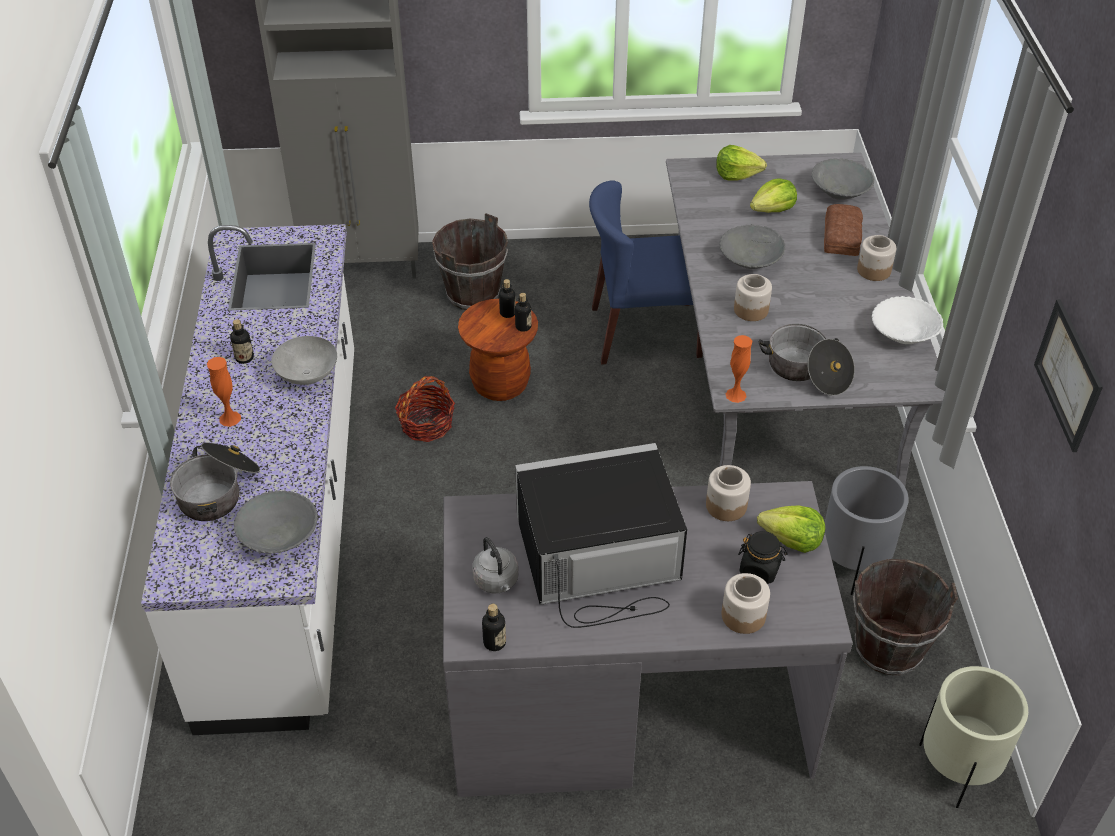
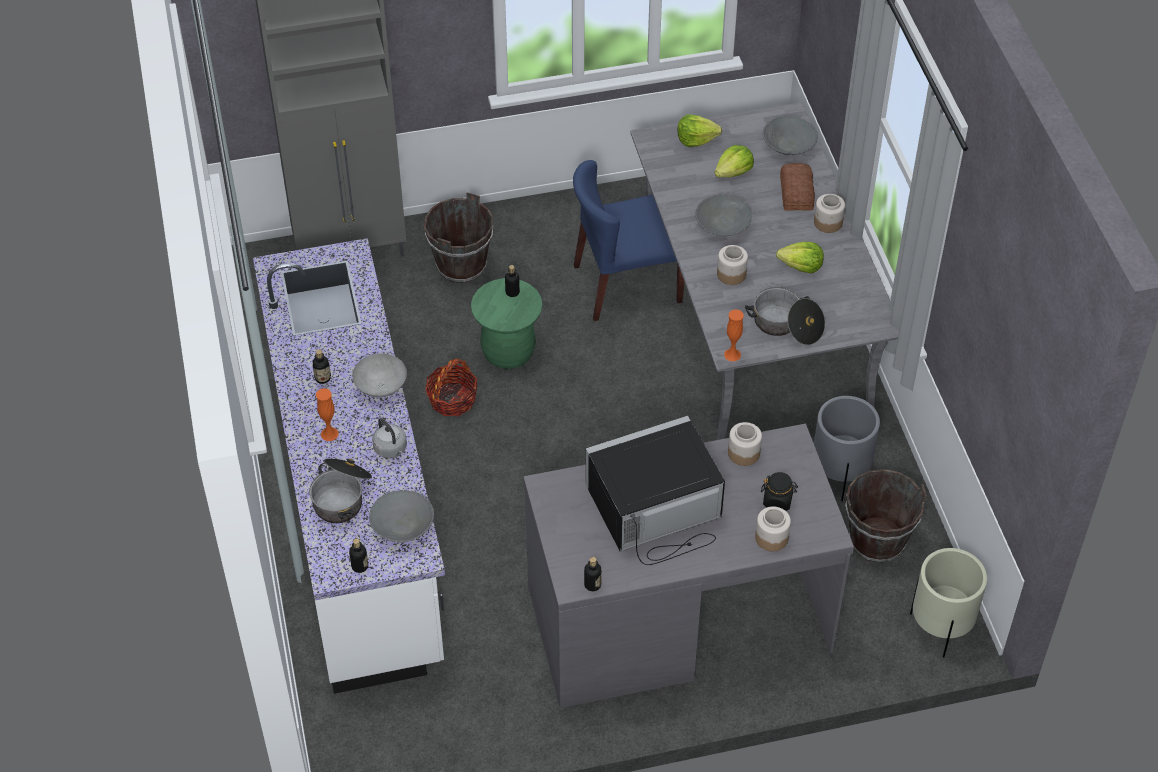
camera: 10 degrees left, 5 degrees up
brown stool [458,299,538,401] -> green stool [471,278,542,369]
grey kettle [472,537,518,593] -> grey kettle moved to [372,418,407,458]
bottle [515,293,532,332] -> bottle moved to [349,538,368,573]
lettuce [757,506,825,553] -> lettuce moved to [776,242,824,274]
white bowl [872,296,943,344] -> none
picture [1034,299,1103,452] -> none

